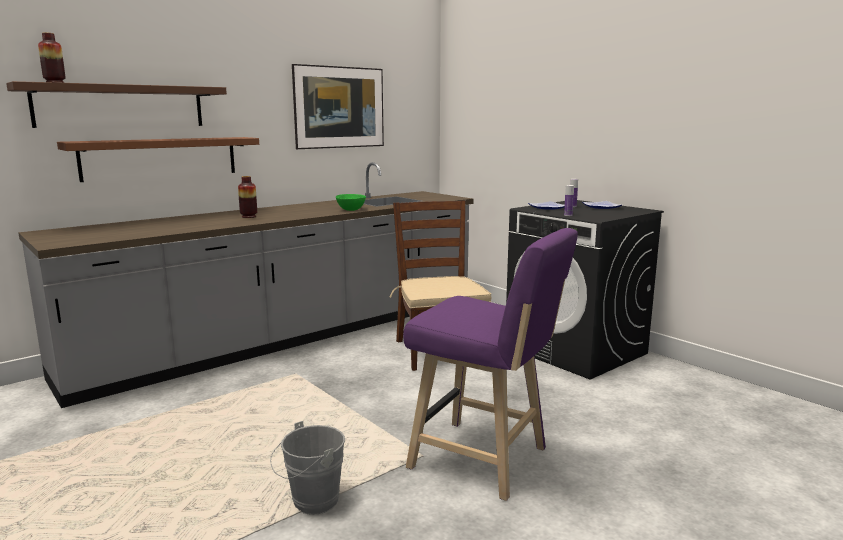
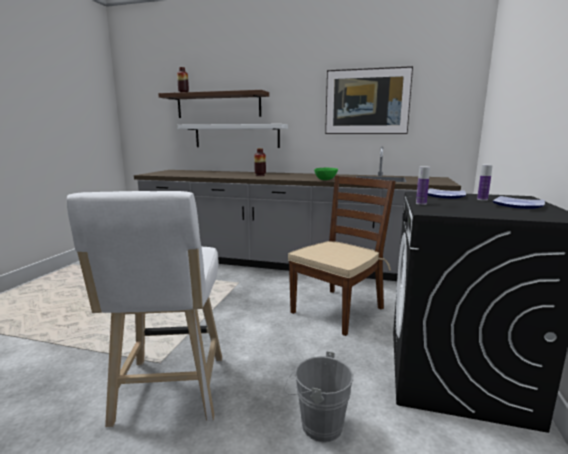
camera: 55 degrees right, 0 degrees up
brown shelf [57,137,259,182] -> white shelf [178,124,288,148]
grey bucket [270,421,345,515] -> grey bucket moved to [285,351,353,443]
purple stool [403,228,578,501] -> white stool [67,191,222,427]

